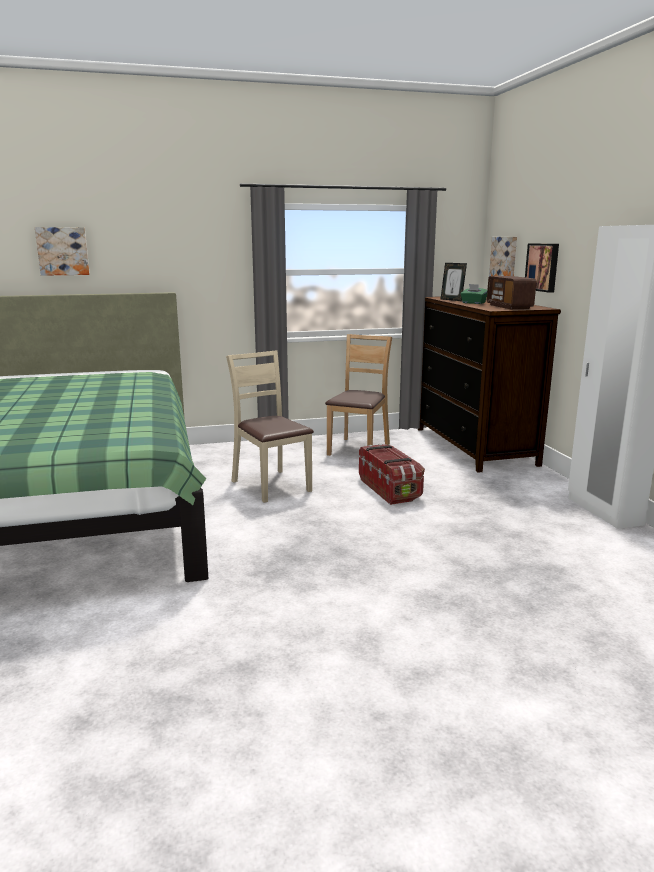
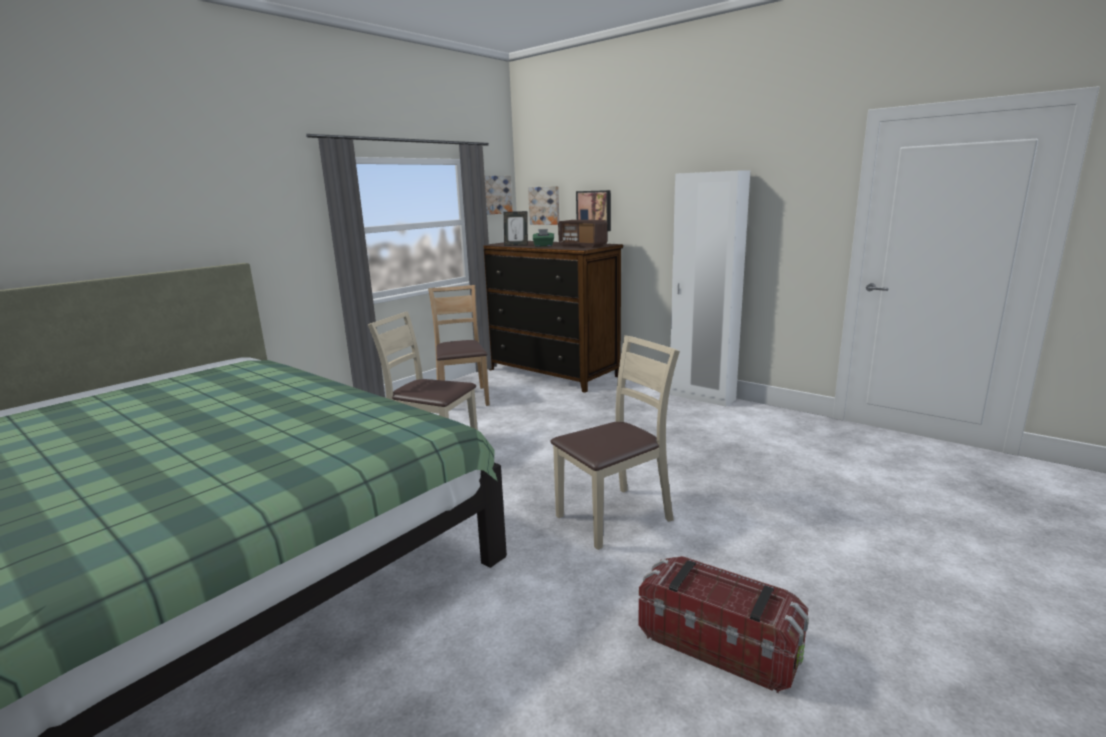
camera: 35 degrees left, 0 degrees up
picture [35,227,90,276] -> picture moved to [485,176,512,215]
storage box [359,444,425,505] -> storage box moved to [638,556,809,693]
none -> beige chair [550,335,680,550]

